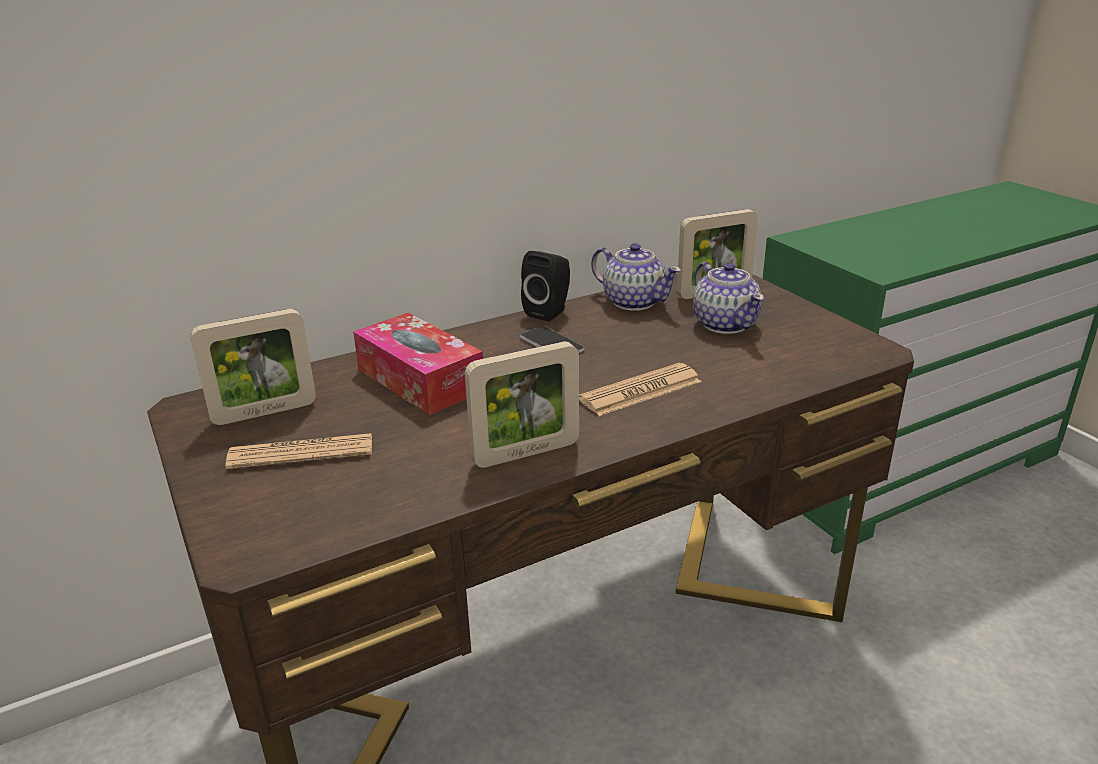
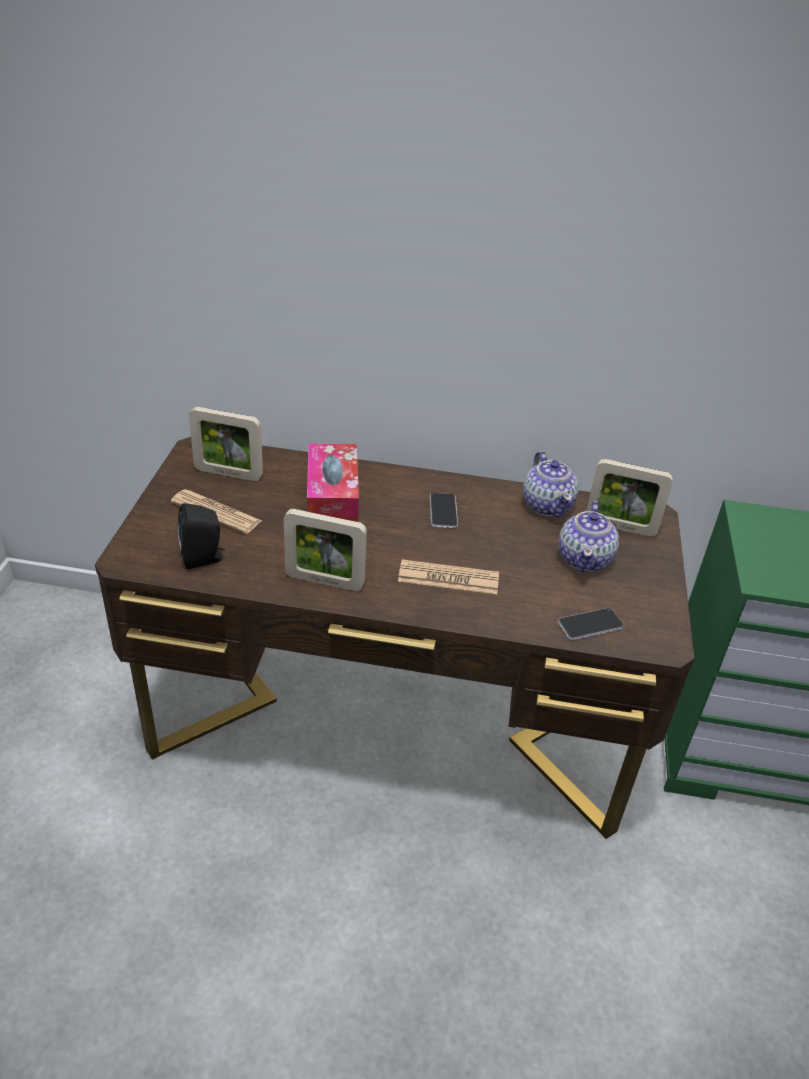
camera: 35 degrees right, 10 degrees up
black speaker [521,251,570,322] -> black speaker moved to [177,503,225,569]
none -> phone [558,608,624,640]

